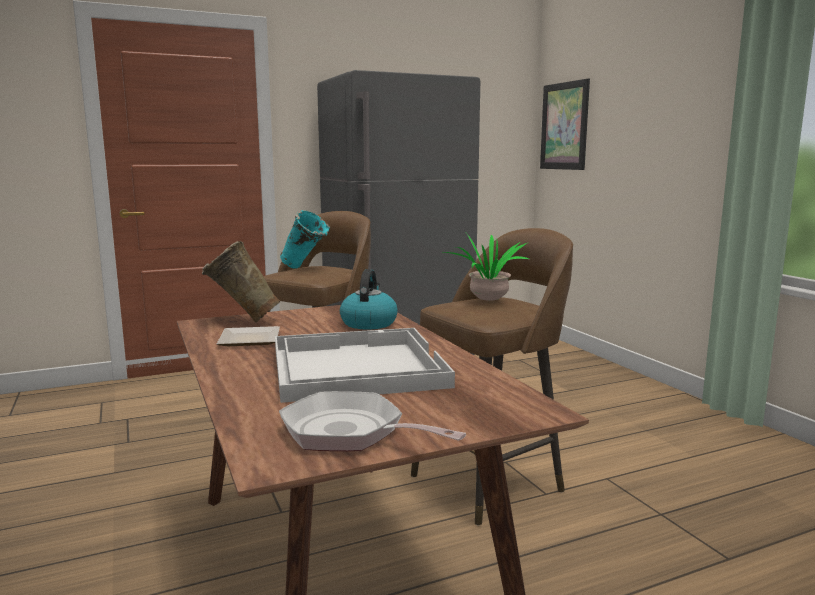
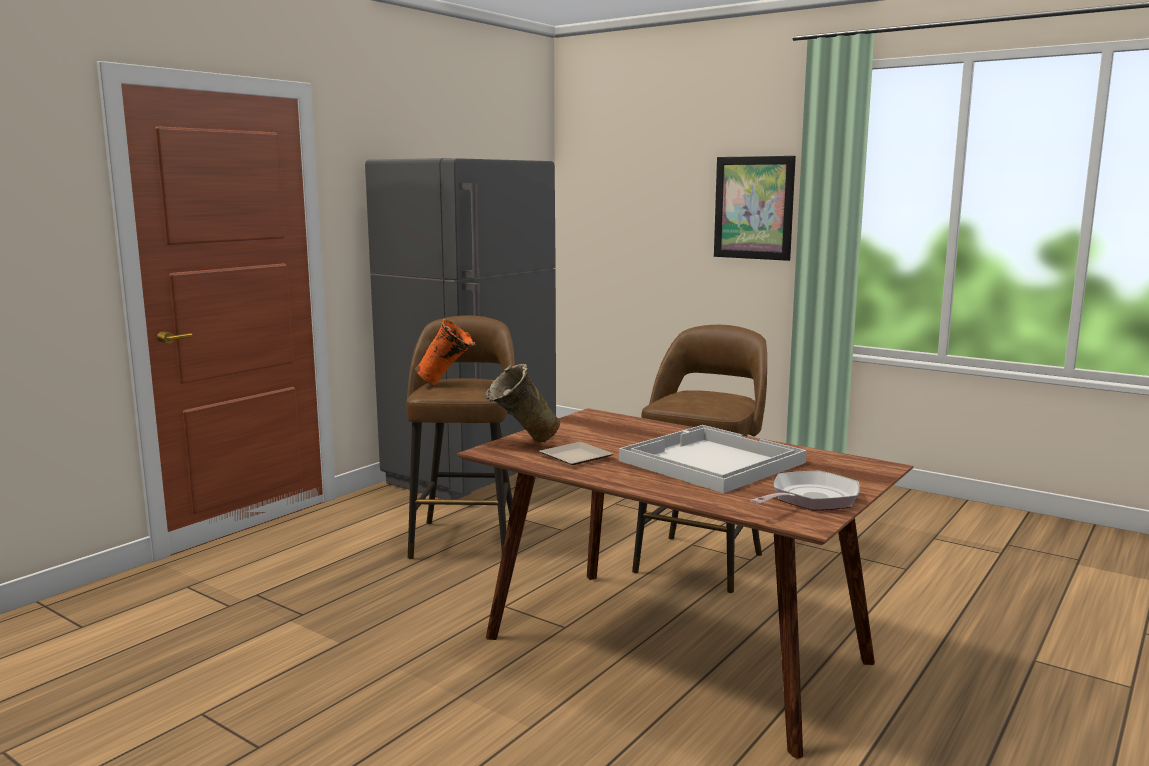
camera: 30 degrees left, 0 degrees up
frying pan [279,391,466,451] -> frying pan turned 135 degrees clockwise [750,471,860,510]
turquoise vase [280,210,330,268] -> orange vase [415,319,476,385]
kettle [340,269,398,329] -> none
potted plant [444,234,529,301] -> none
picture [540,78,590,170] -> picture moved to [714,156,796,261]

